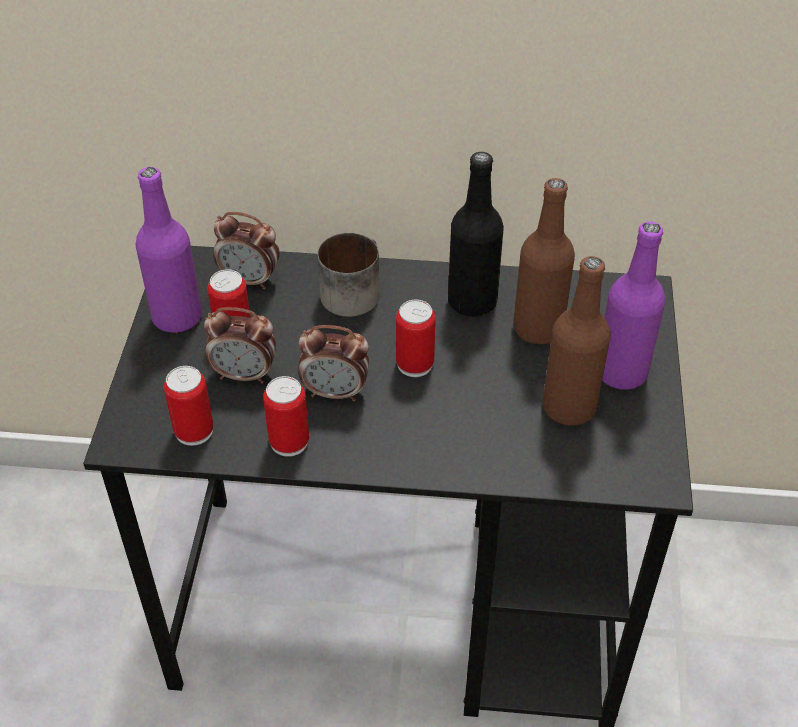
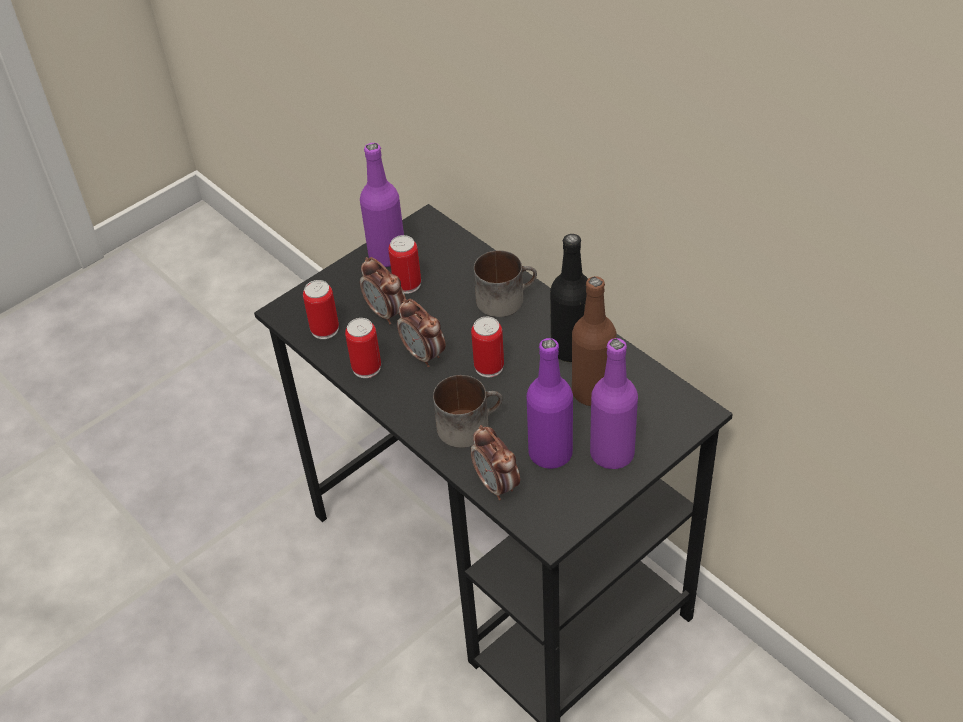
camera: 45 degrees right, 0 degrees up
alarm clock [213,212,280,289] -> alarm clock moved to [471,425,520,501]
brown bottle [543,256,611,426] -> purple bottle [527,338,573,469]
none -> mug [433,375,503,448]

